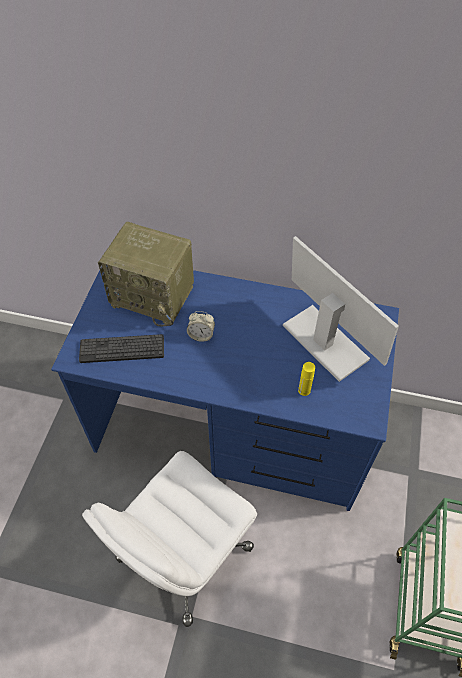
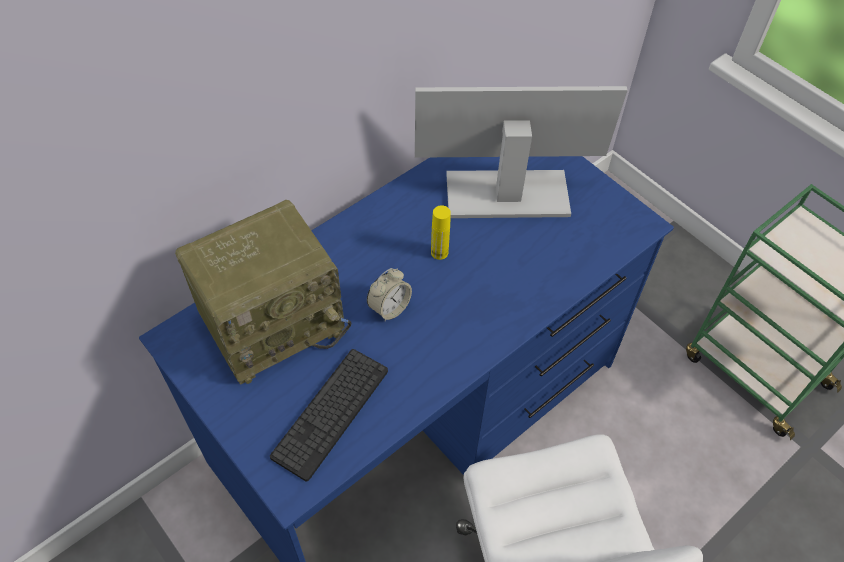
camera: 55 degrees left, 0 degrees up
yellow bottle [298,362,315,396] -> yellow bottle moved to [431,205,451,260]

